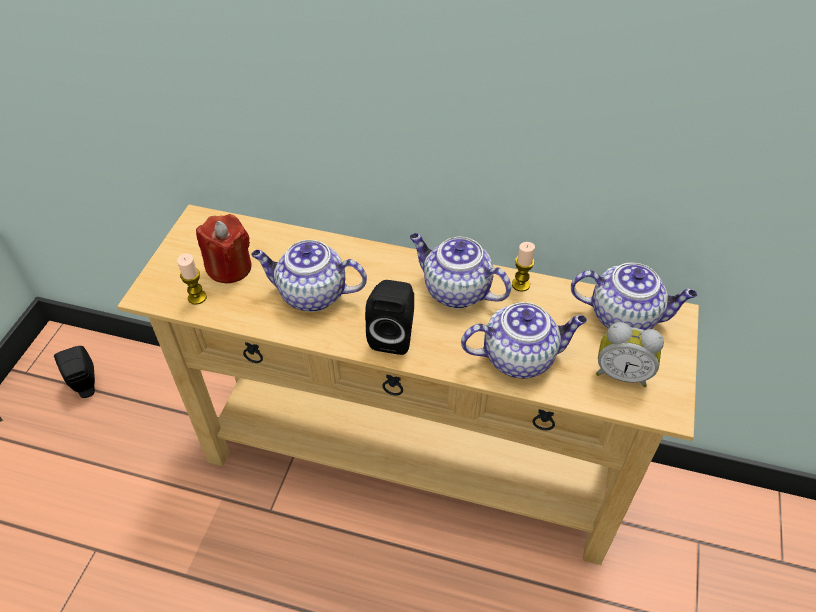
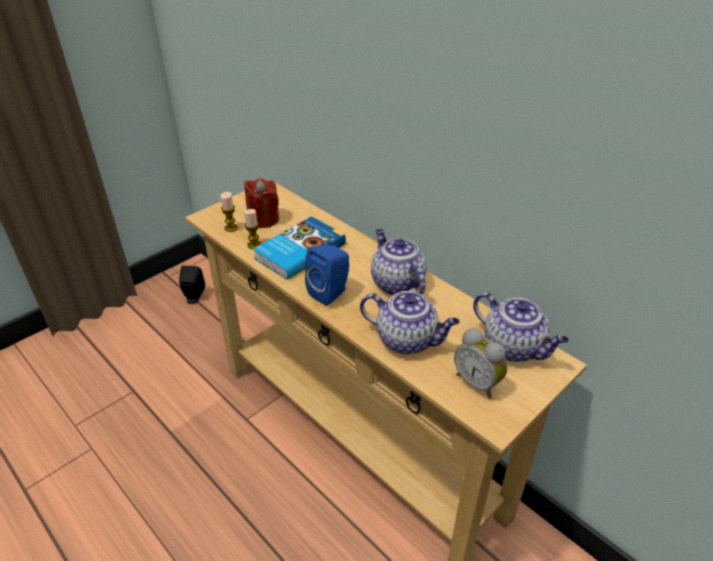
camera: 30 degrees right, 10 degrees down
teapot [251,240,367,312] -> book [253,216,346,280]
black speaker [365,280,414,355] -> blue speaker [305,245,349,306]
candle [512,242,535,292] -> candle moved to [244,209,261,249]

